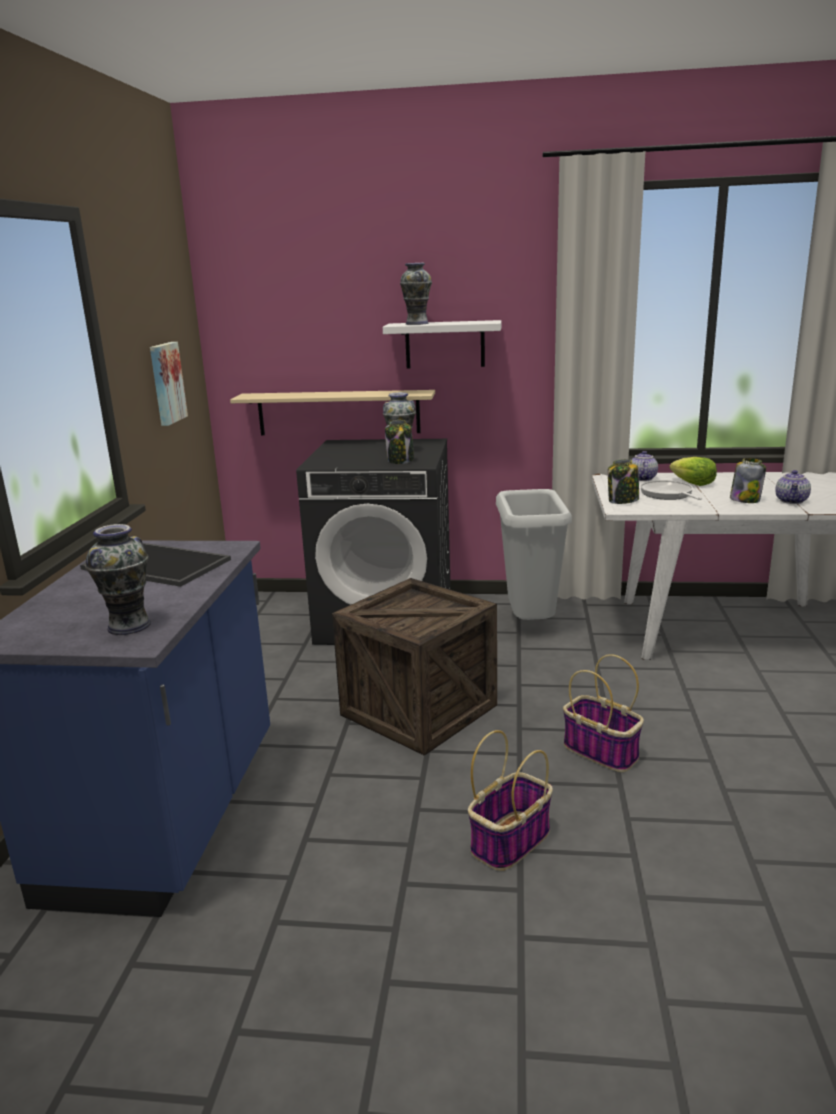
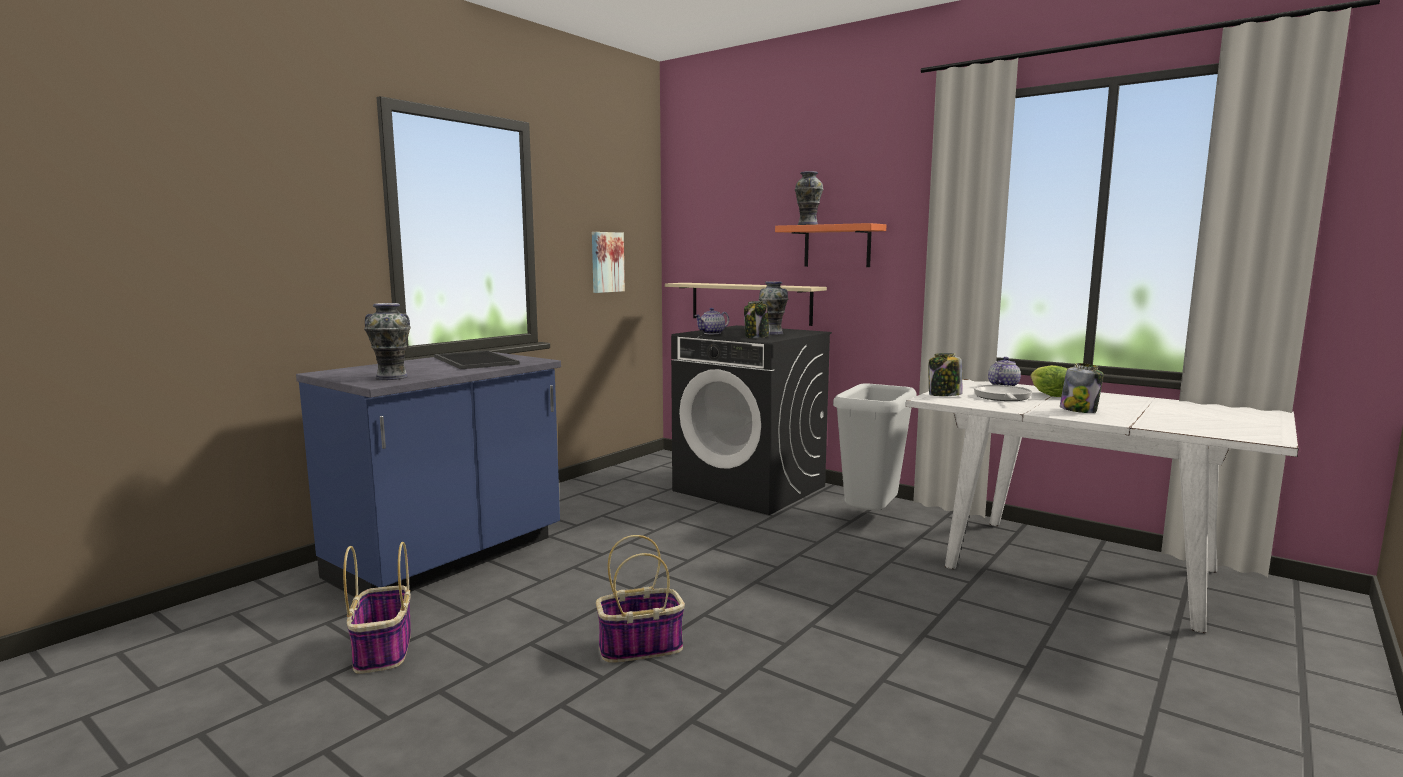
camera: 30 degrees right, 10 degrees down
crate [332,578,497,756] -> none
white shelf [383,320,501,369] -> orange shelf [775,223,886,267]
basket [563,654,644,772] -> basket moved to [343,542,411,674]
teapot [775,470,811,504] -> teapot moved to [694,308,729,334]

